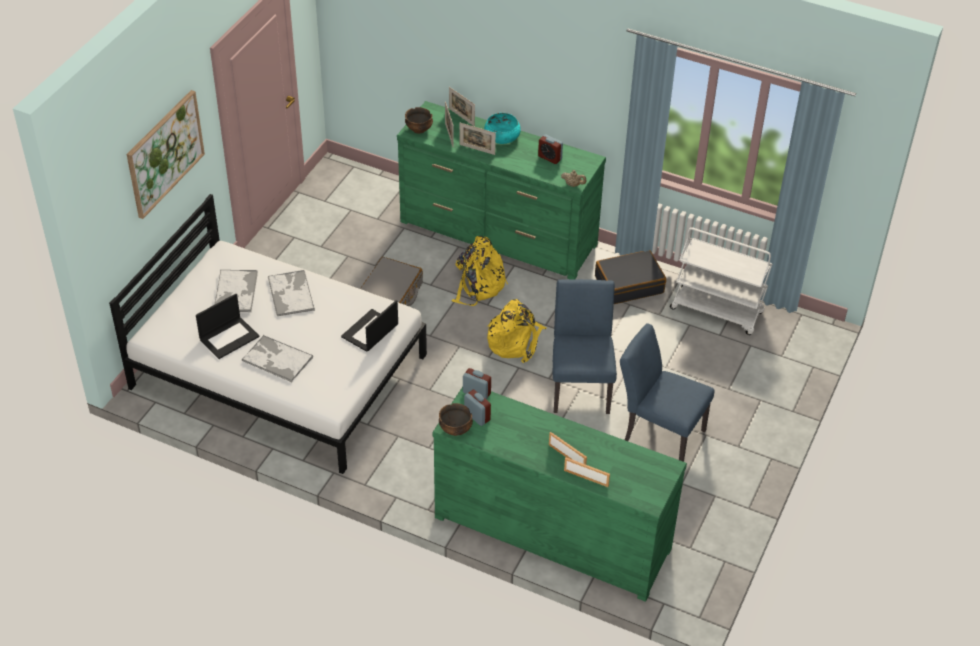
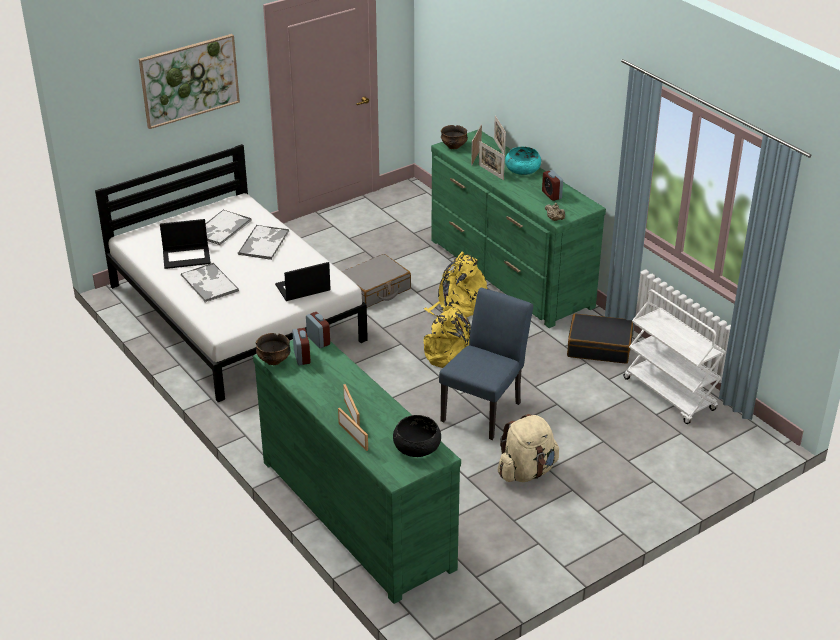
camera: 30 degrees right, 10 degrees down
blue chair [620,323,715,462] -> beige backpack [497,414,559,482]
none -> black bowl [393,415,441,457]

